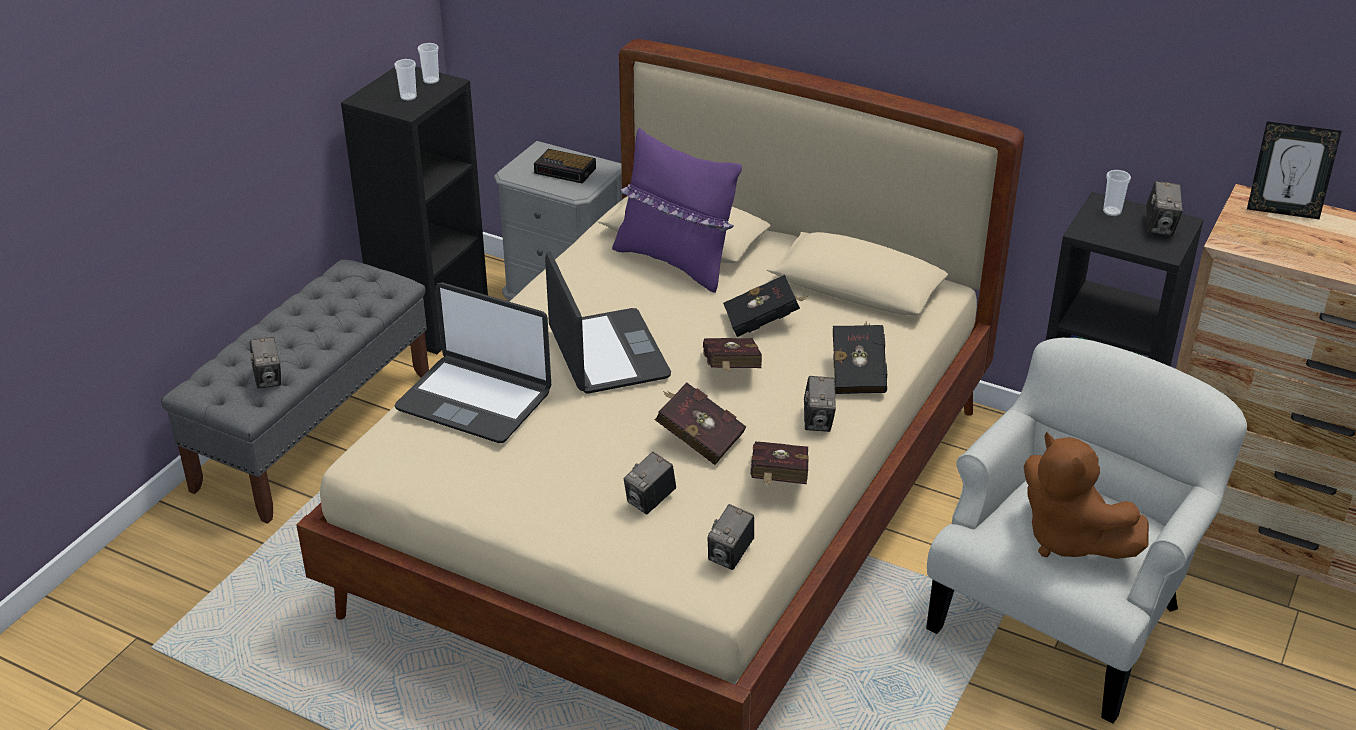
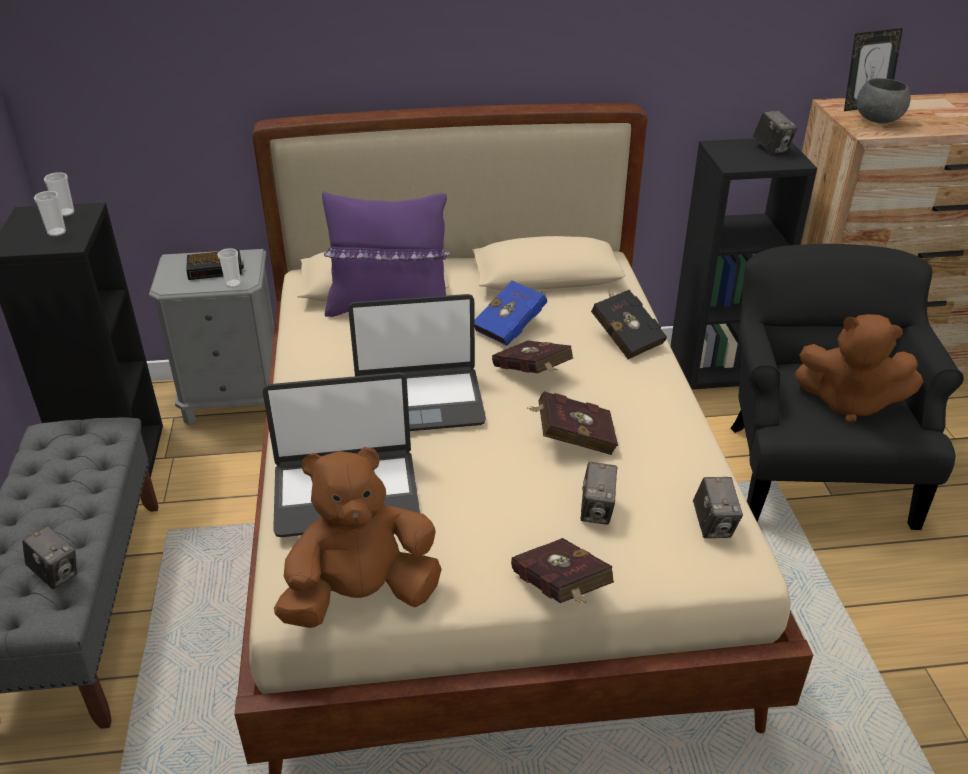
camera: 35 degrees left, 0 degrees up
laptop [545,251,671,394] -> laptop turned 135 degrees clockwise [348,294,486,431]
black book [723,275,807,337] -> blue book [475,280,547,346]
red book [750,441,809,484] -> red book moved to [511,538,614,603]
camera [804,376,836,432] -> none
white armchair [926,338,1247,724] -> black armchair [730,244,964,530]
cup [1103,170,1131,216] -> cup moved to [218,248,241,288]
none -> brown plush toy [274,447,442,628]
none -> grey bowl [856,78,911,124]

